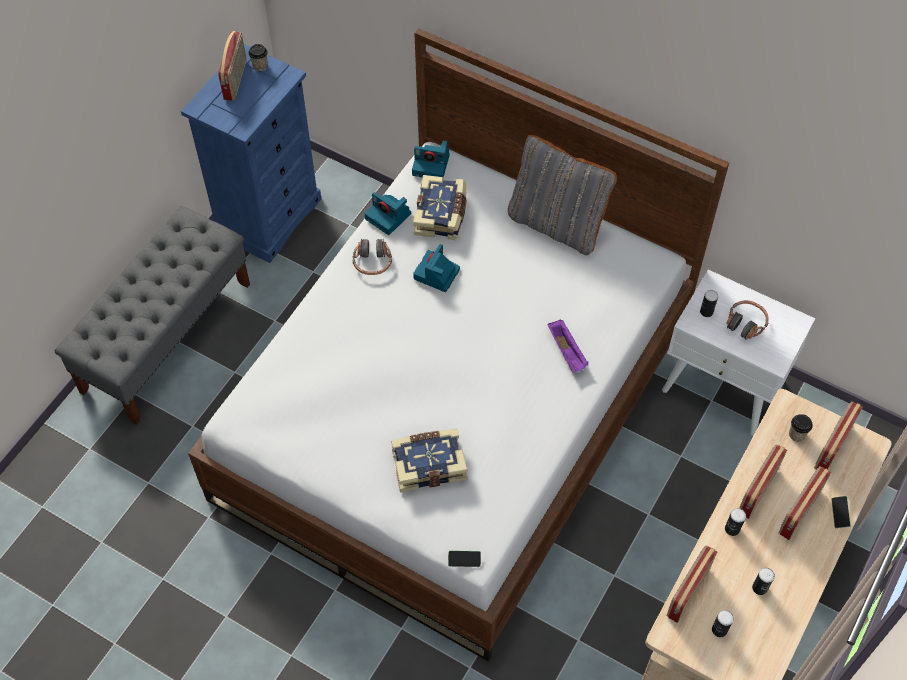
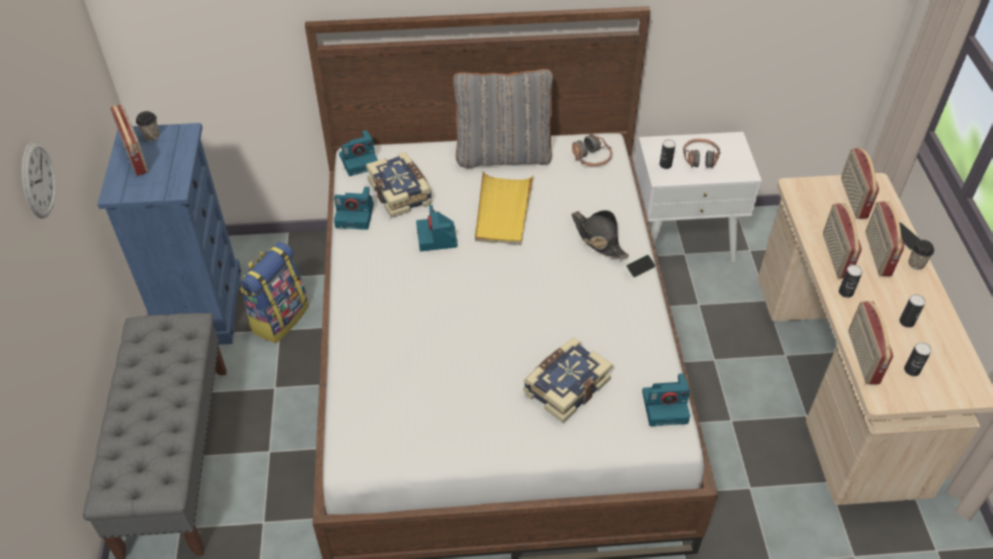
camera: 35 degrees left, 10 degrees down
headphones [352,239,392,275] -> headphones moved to [572,134,612,167]
phone [448,550,481,567] -> phone moved to [626,255,655,278]
purple tray [548,319,588,373] -> black hat [571,210,629,259]
cup [789,414,813,441] -> cup moved to [909,240,934,270]
none -> wall clock [22,141,56,219]
none -> backpack [239,242,309,343]
none -> yellow tray [475,171,534,245]
none -> camera [642,373,690,426]

